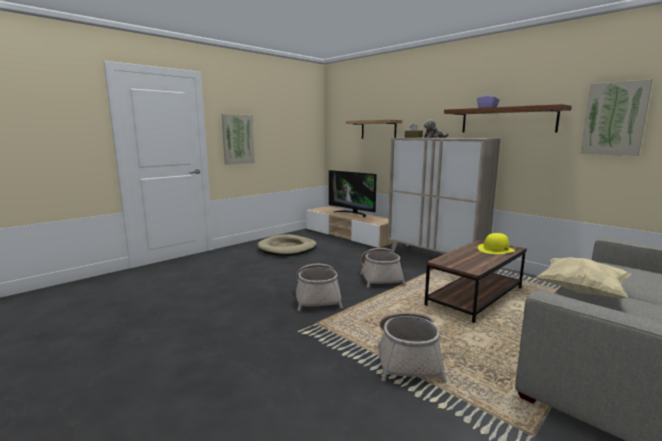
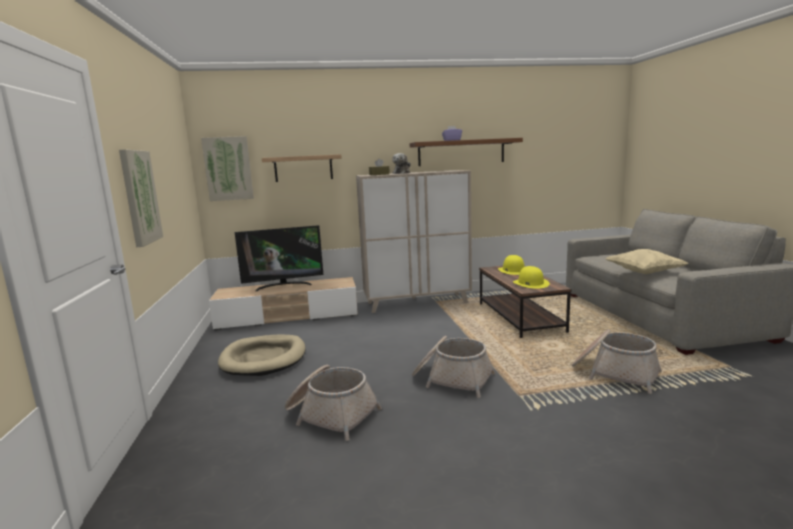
camera: 55 degrees left, 0 degrees up
basket [360,248,406,288] -> basket moved to [285,365,382,441]
picture [581,79,652,156] -> picture moved to [201,136,254,201]
none -> yellow hat [513,266,550,289]

